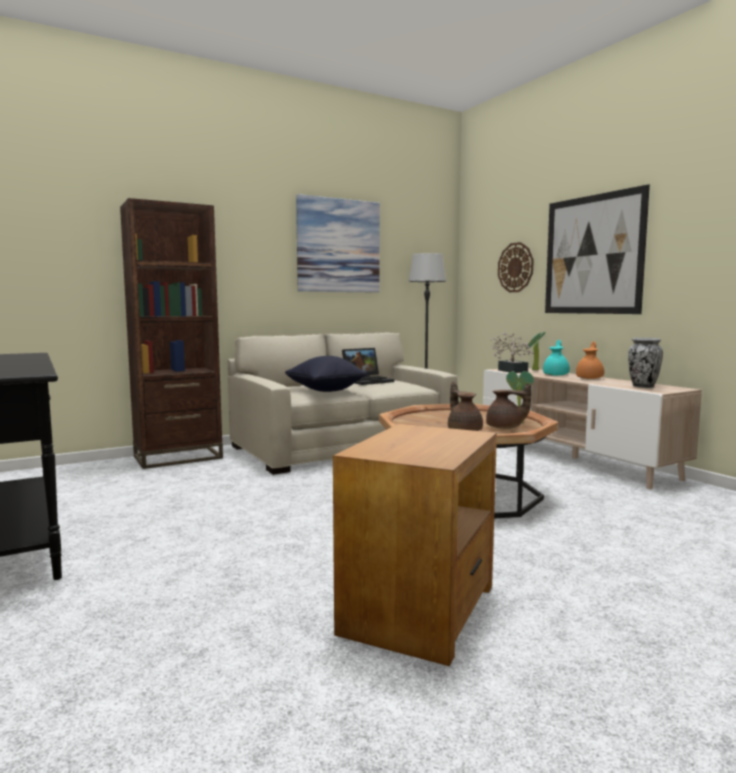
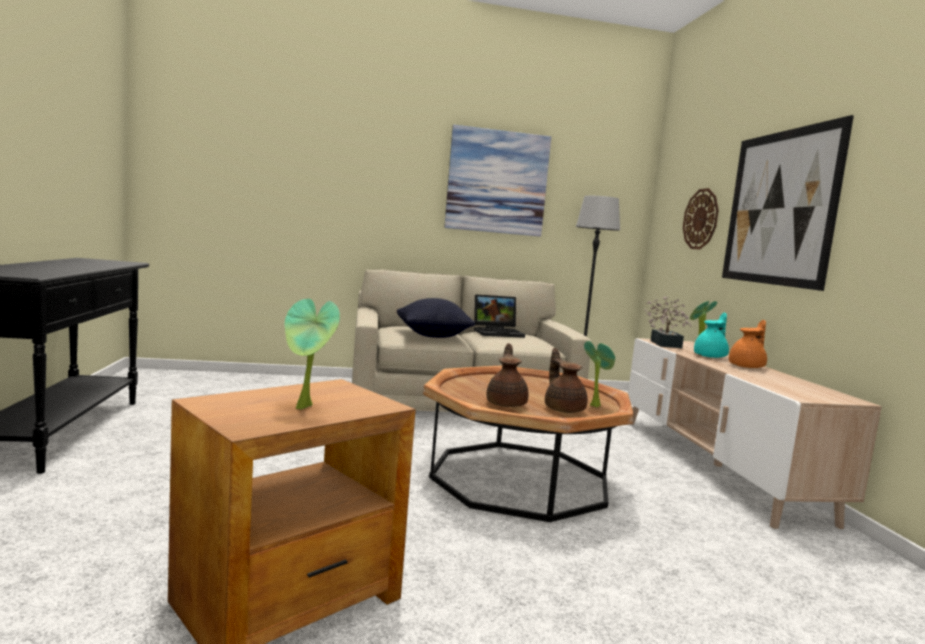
camera: 20 degrees right, 0 degrees up
brown bookcase [120,198,223,469] -> none
brown teapot [486,383,532,429] -> brown teapot turned 150 degrees counterclockwise [545,348,588,413]
vase [628,338,663,388] -> none
none -> potted plant [285,299,340,410]

